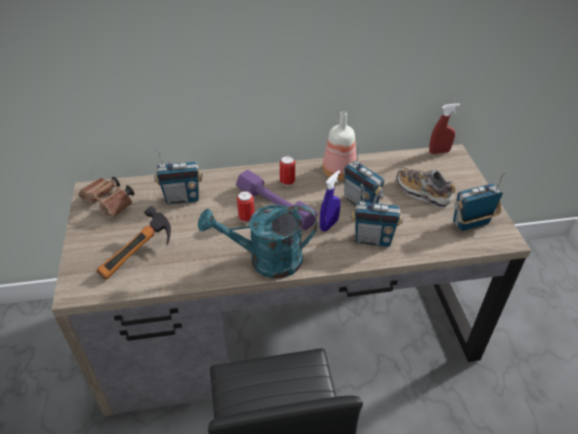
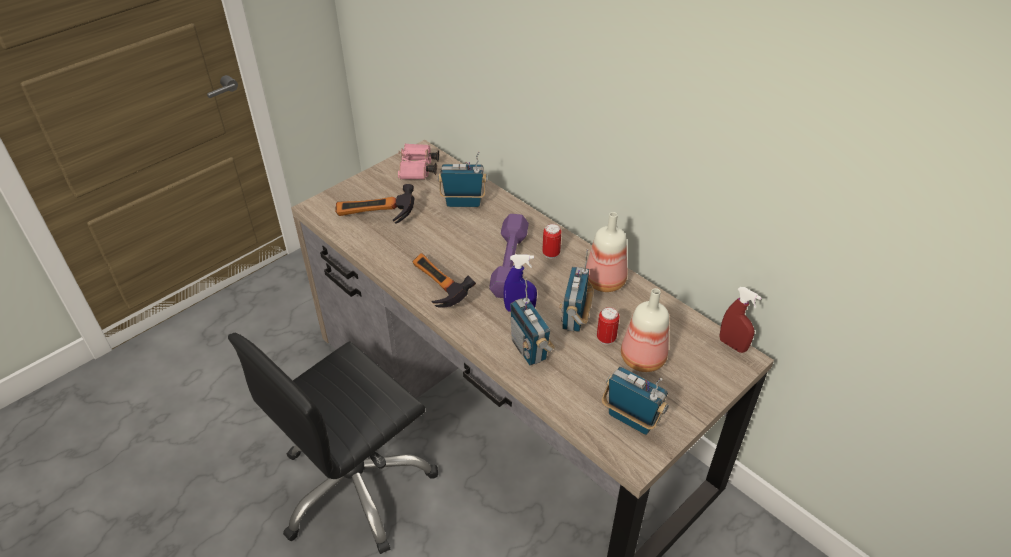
camera: 55 degrees right, 0 degrees up
brown binoculars [79,177,134,218] -> pink binoculars [398,143,439,180]
radio [154,148,203,204] -> radio turned 135 degrees clockwise [438,151,487,207]
turquoise watering can [198,205,317,278] -> hammer [413,253,476,308]
can [237,191,255,223] -> can moved to [597,307,619,345]
shoe [396,168,456,208] -> bottle [621,288,669,372]

